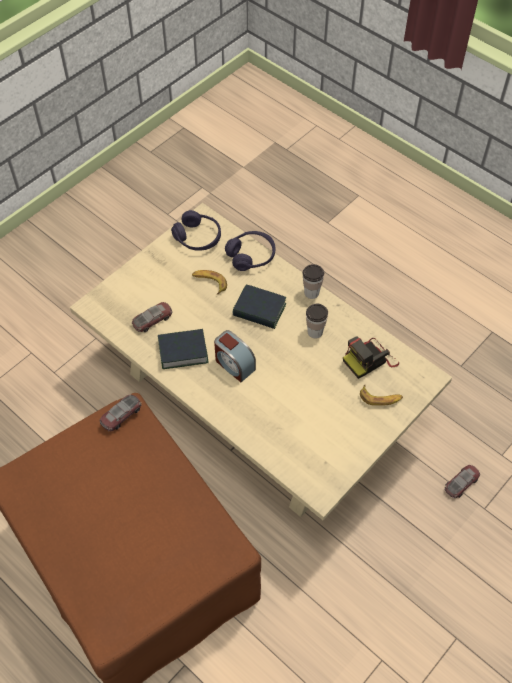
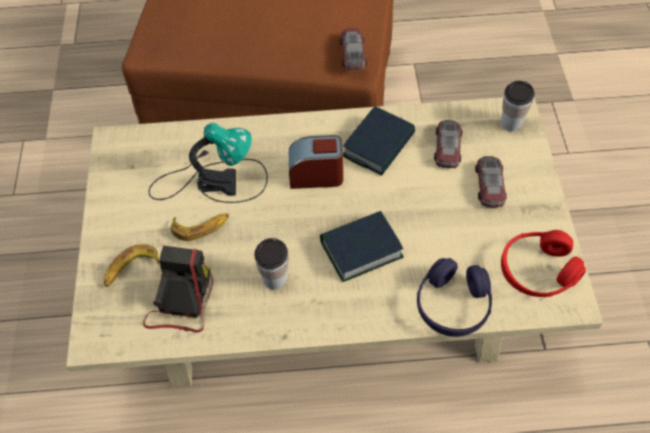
camera: 135 degrees right, 0 degrees up
purple headphones [171,210,221,251] -> red headphones [501,230,586,297]
banana [192,270,227,295] -> banana moved to [170,213,229,241]
cup [303,264,324,299] -> cup moved to [501,81,535,131]
toy car [444,465,480,498] -> toy car moved to [475,156,507,207]
none -> table lamp [148,122,268,203]

